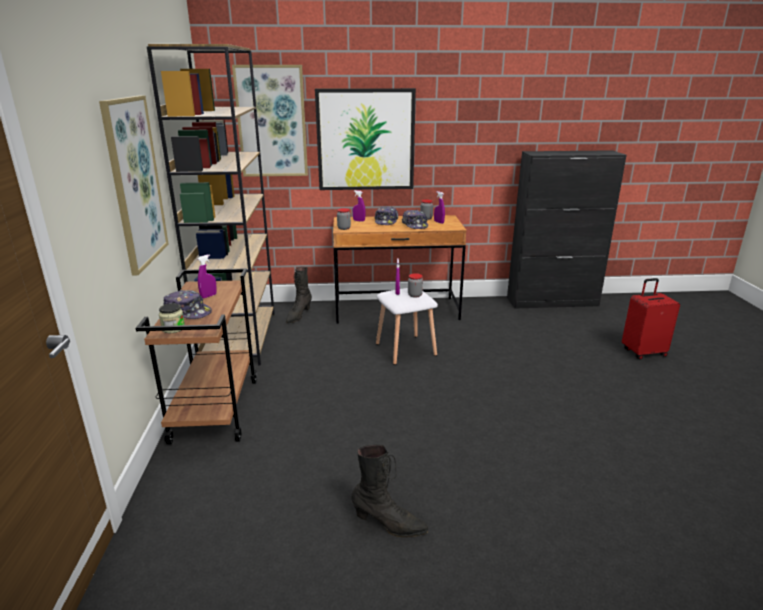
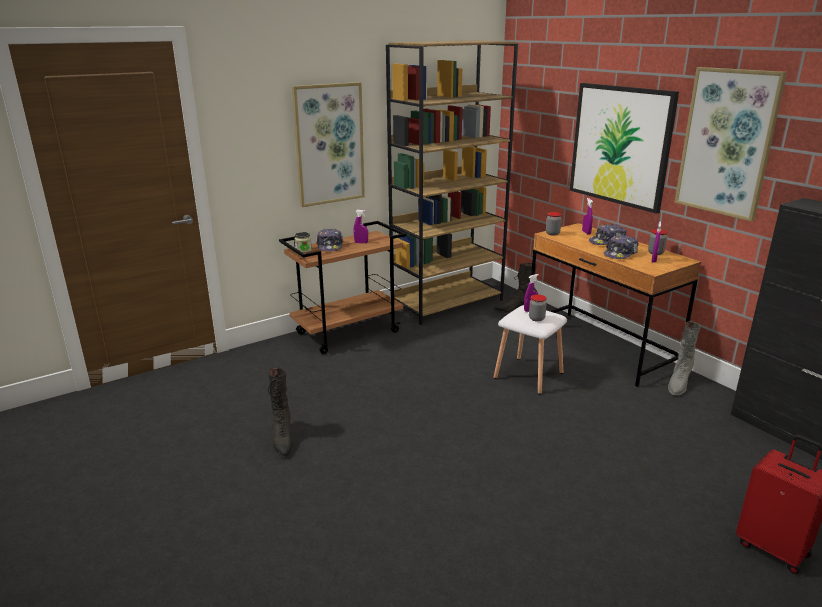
camera: 60 degrees right, 0 degrees up
picture [232,65,308,177] -> picture moved to [674,67,787,221]
none -> grey boot [668,321,701,395]

